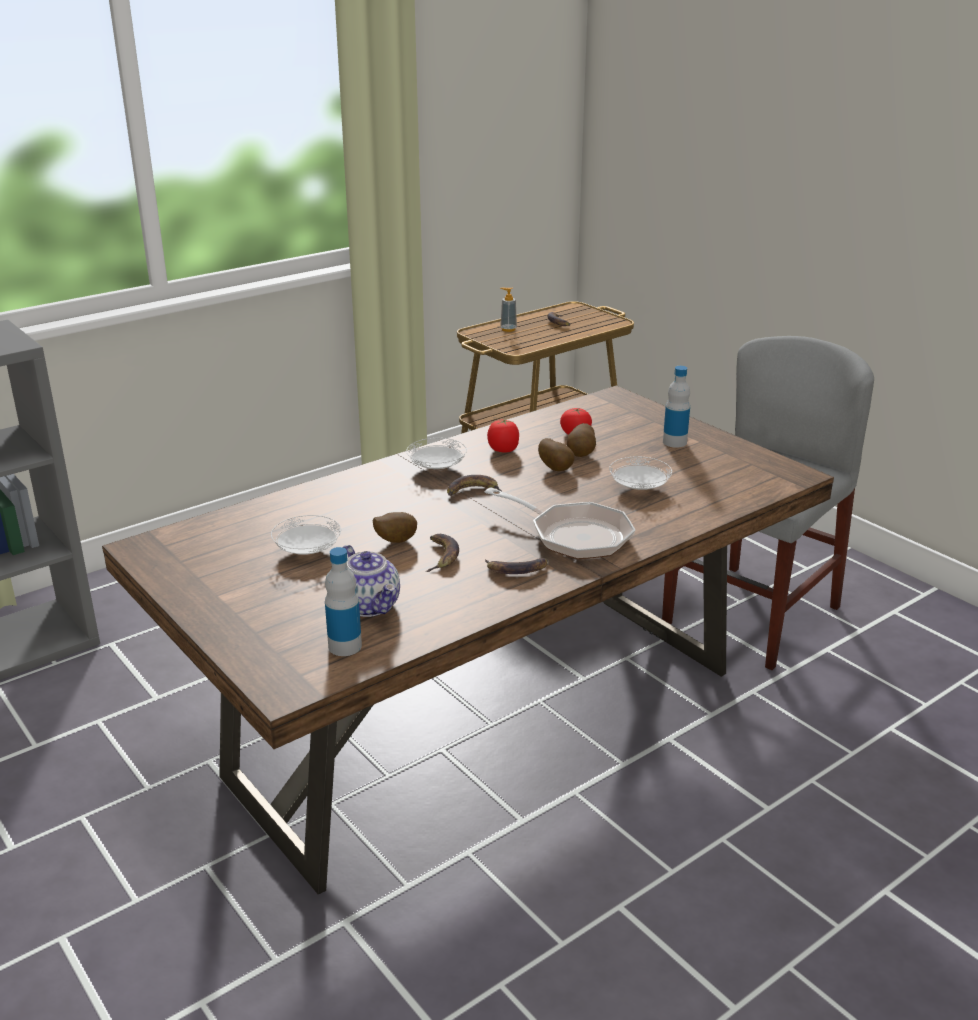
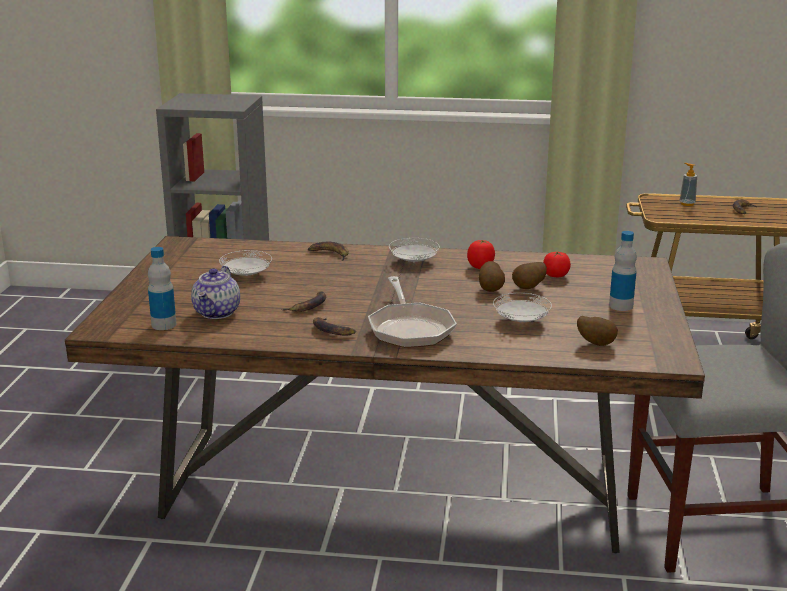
camera: 45 degrees right, 5 degrees down
potato [373,512,417,543] -> potato moved to [577,316,618,346]
banana [447,475,501,496] -> banana moved to [308,242,349,261]

